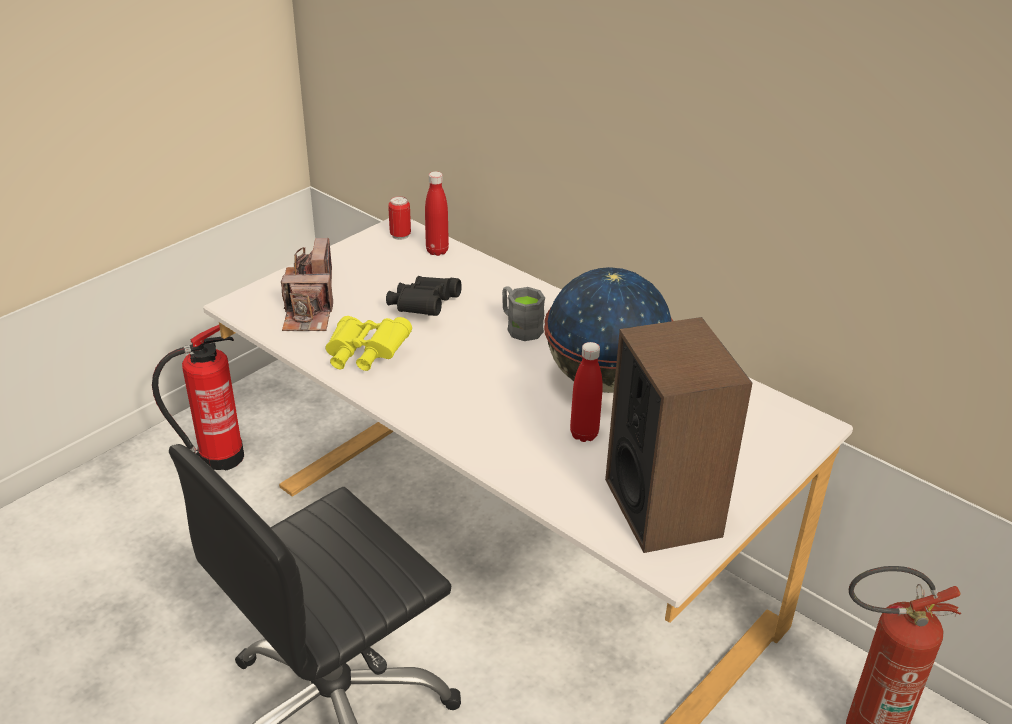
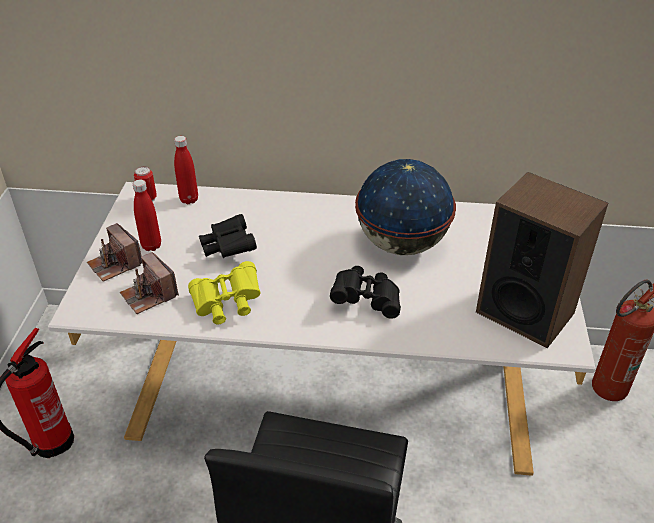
camera: 35 degrees left, 5 degrees up
camera [281,273,333,331] -> camera turned 90 degrees clockwise [120,252,179,314]
grey mug [502,286,545,341] -> none
red bottle [570,342,603,442] -> red bottle moved to [133,179,161,251]
none -> black binoculars [330,266,401,319]

